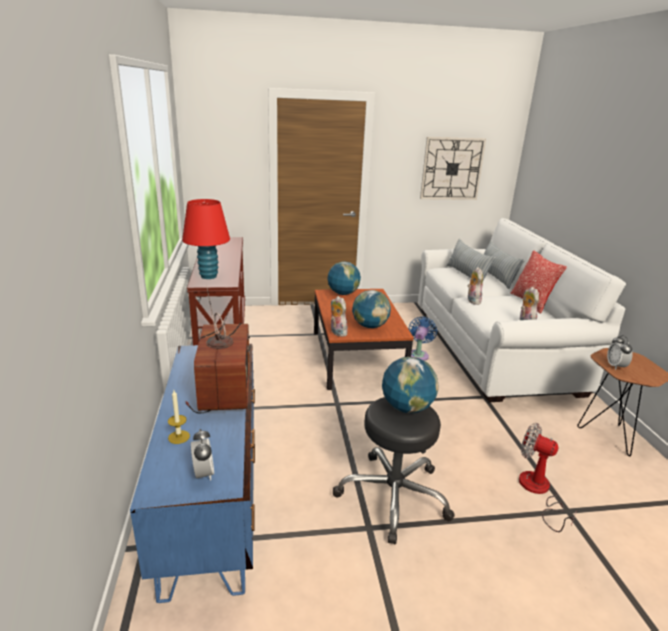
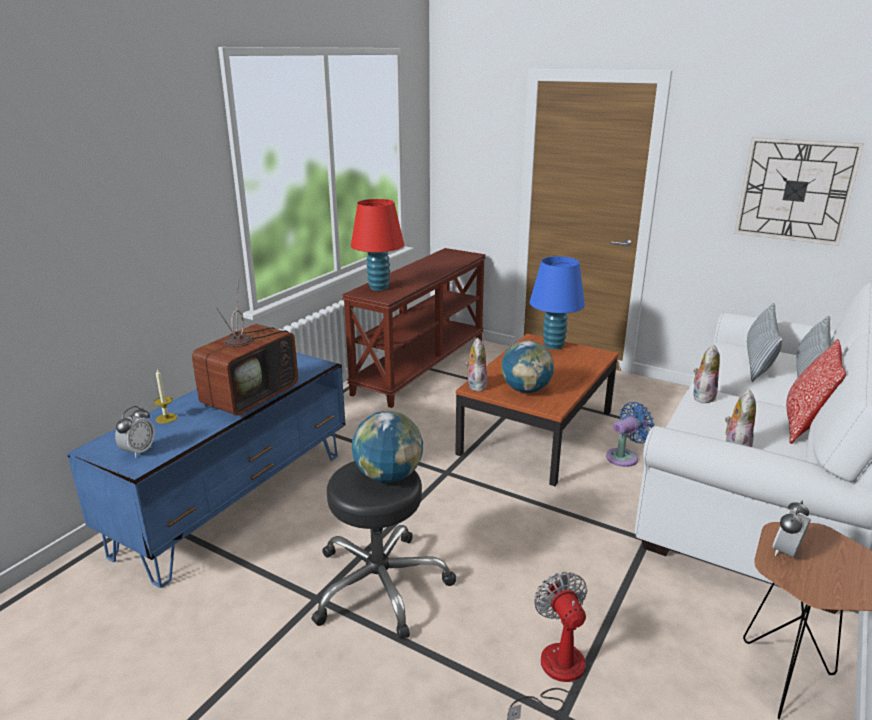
camera: 40 degrees right, 0 degrees up
globe [327,261,361,295] -> blue table lamp [530,256,585,350]

